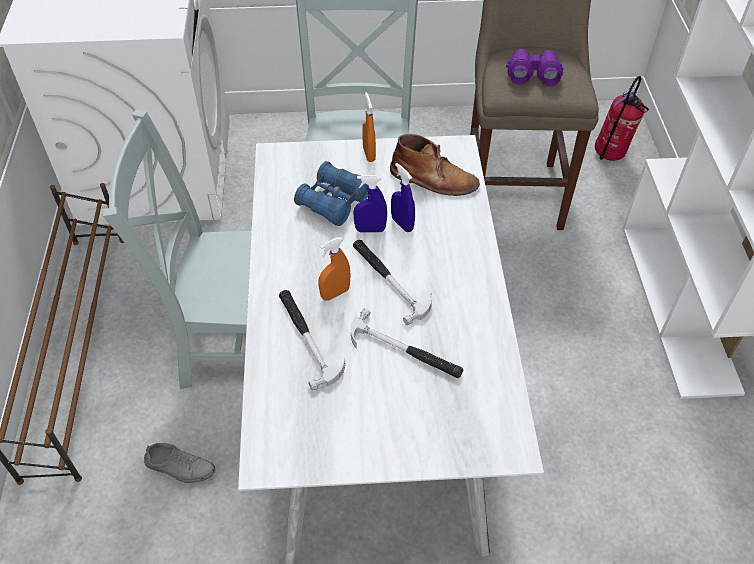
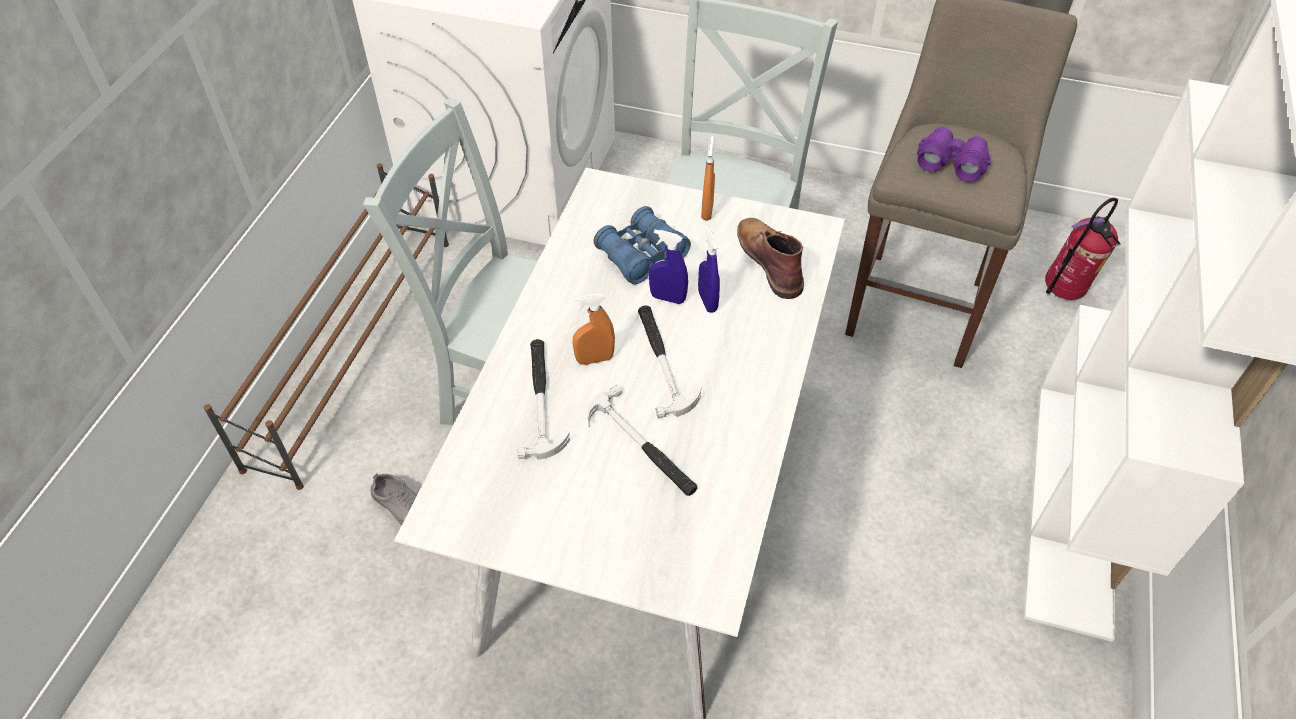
camera: 20 degrees right, 0 degrees up
brown boot [390,134,480,196] -> brown boot turned 150 degrees counterclockwise [737,218,804,299]

